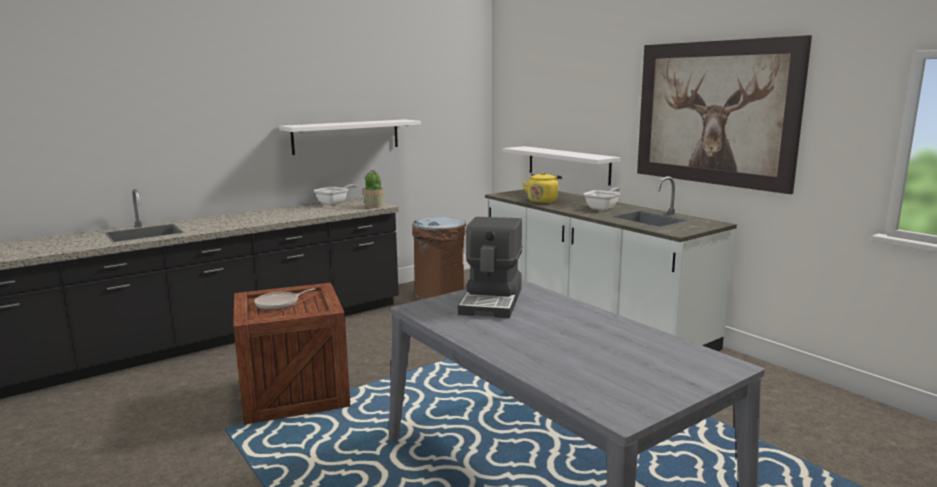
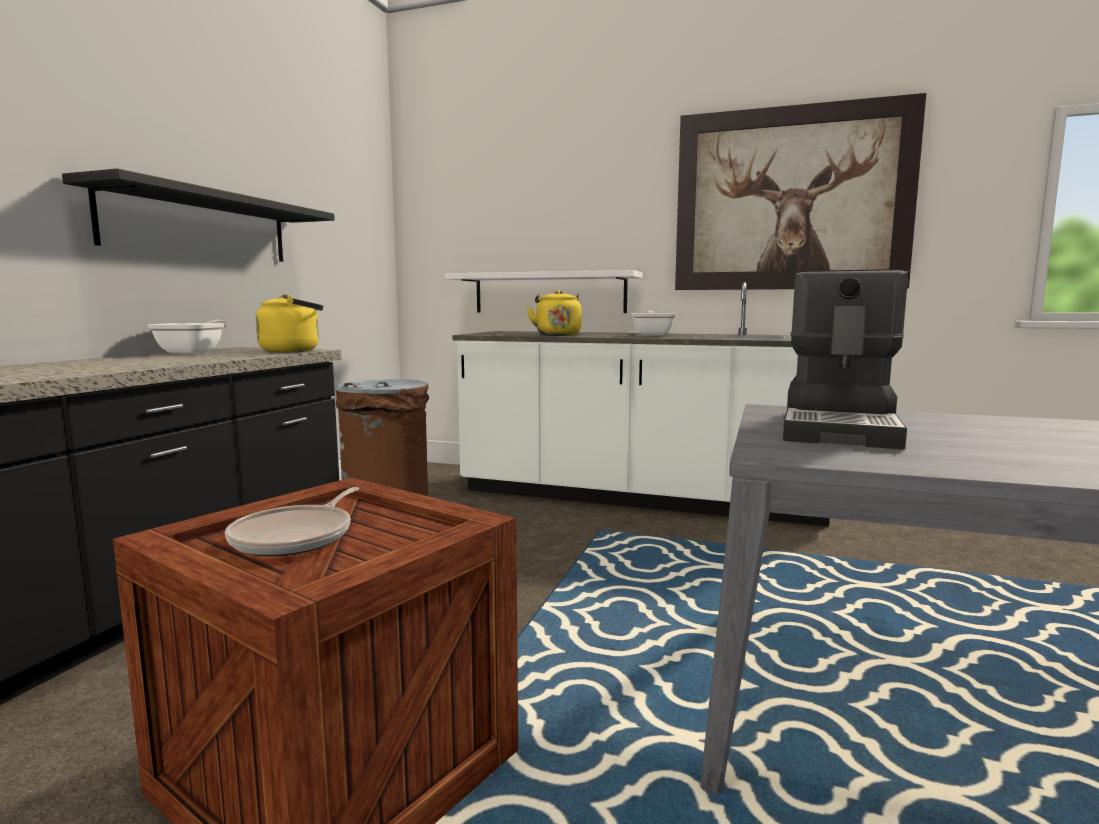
camera: 35 degrees left, 5 degrees down
white shelf [279,120,421,155] -> black shelf [62,168,335,262]
potted plant [362,170,385,208] -> yellow kettle [256,294,323,352]
coffee machine [458,217,522,318] -> coffee machine turned 45 degrees clockwise [783,270,908,450]

